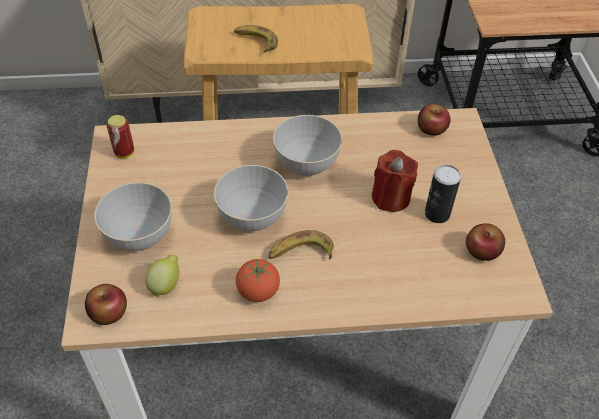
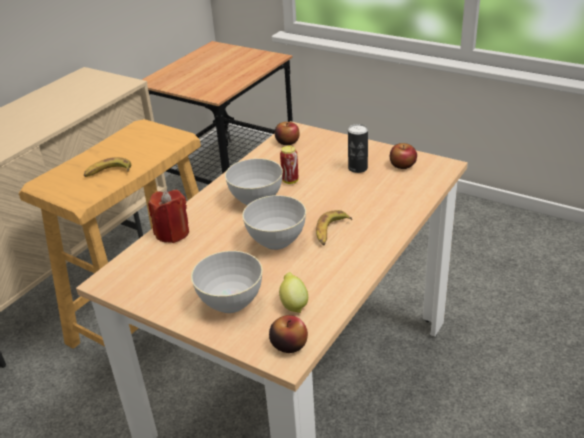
camera: 50 degrees left, 15 degrees down
can [107,115,134,159] -> can moved to [280,146,299,184]
tomato [236,259,280,302] -> none
red candle [372,150,418,212] -> red candle moved to [148,190,189,243]

